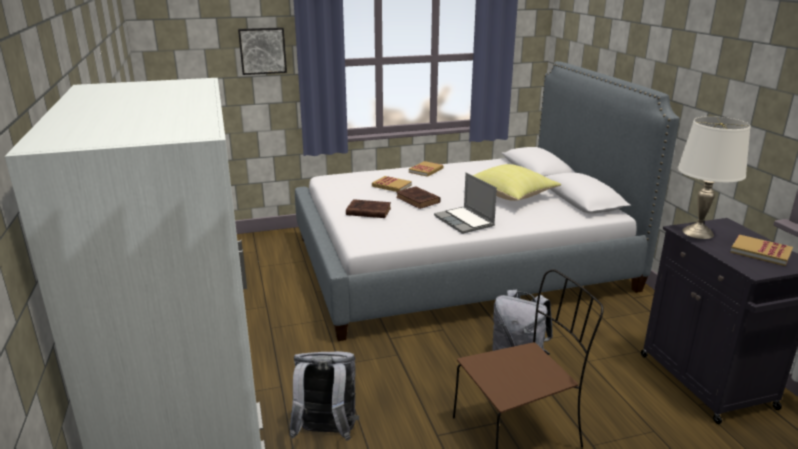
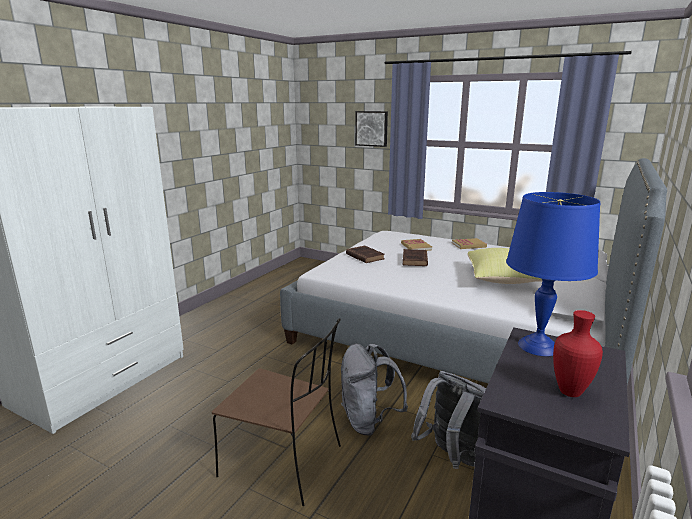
camera: 45 degrees right, 5 degrees down
grey backpack [289,351,359,441] -> grey backpack moved to [411,371,486,469]
laptop [434,173,497,234] -> none
white table lamp [678,116,751,239] -> blue table lamp [506,192,600,356]
book [730,234,793,266] -> red vase [553,310,603,397]

